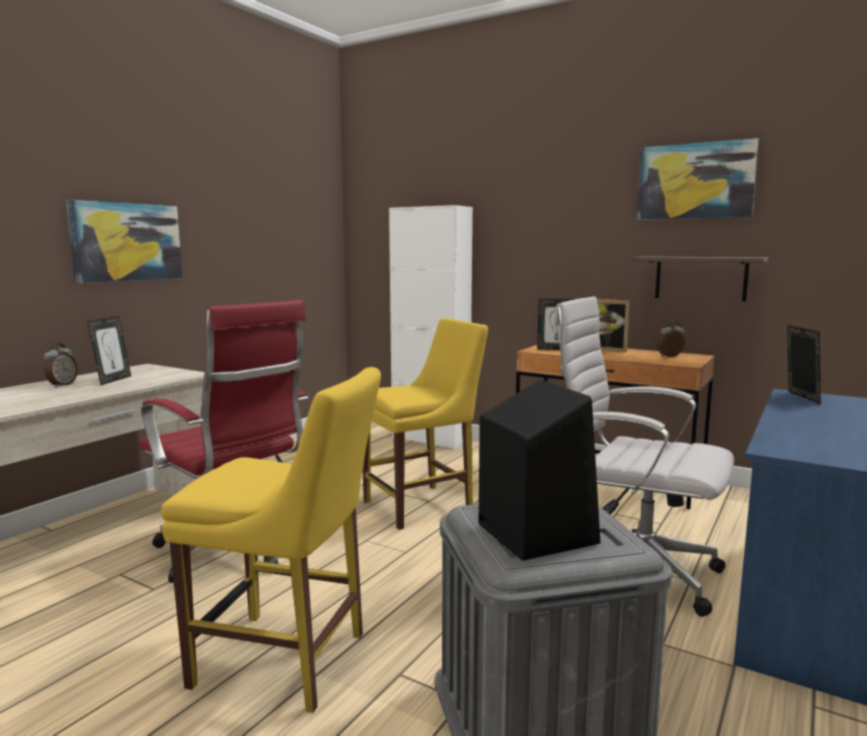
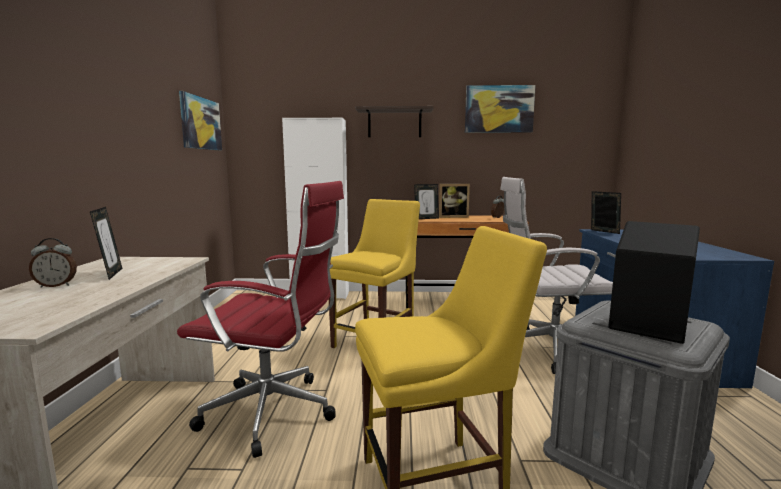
camera: 30 degrees left, 0 degrees up
alarm clock [44,343,78,388] -> alarm clock turned 90 degrees clockwise [29,238,77,288]
picture [66,199,182,283] -> picture moved to [179,91,222,150]
shelf [630,256,768,301] -> shelf moved to [355,106,434,137]

